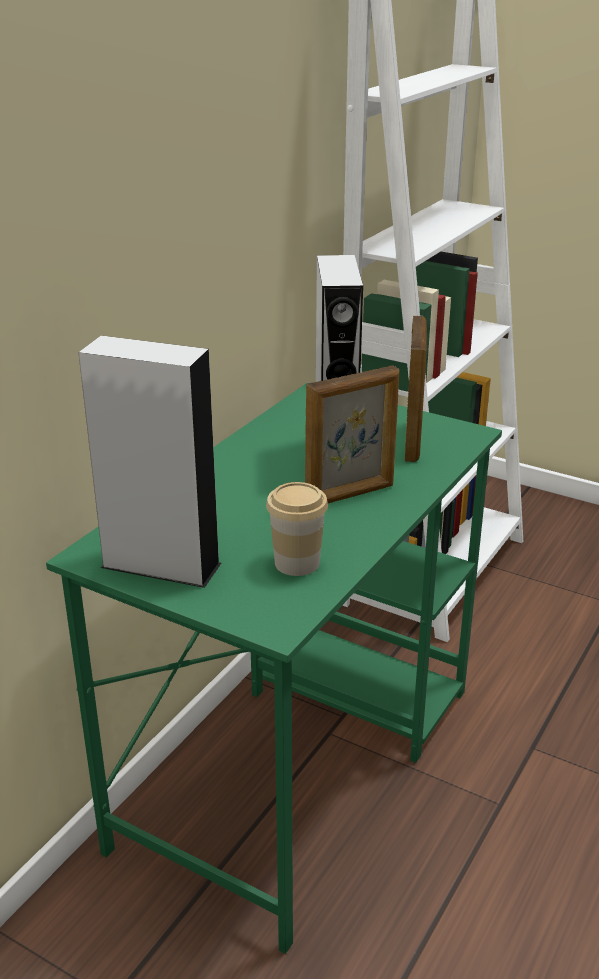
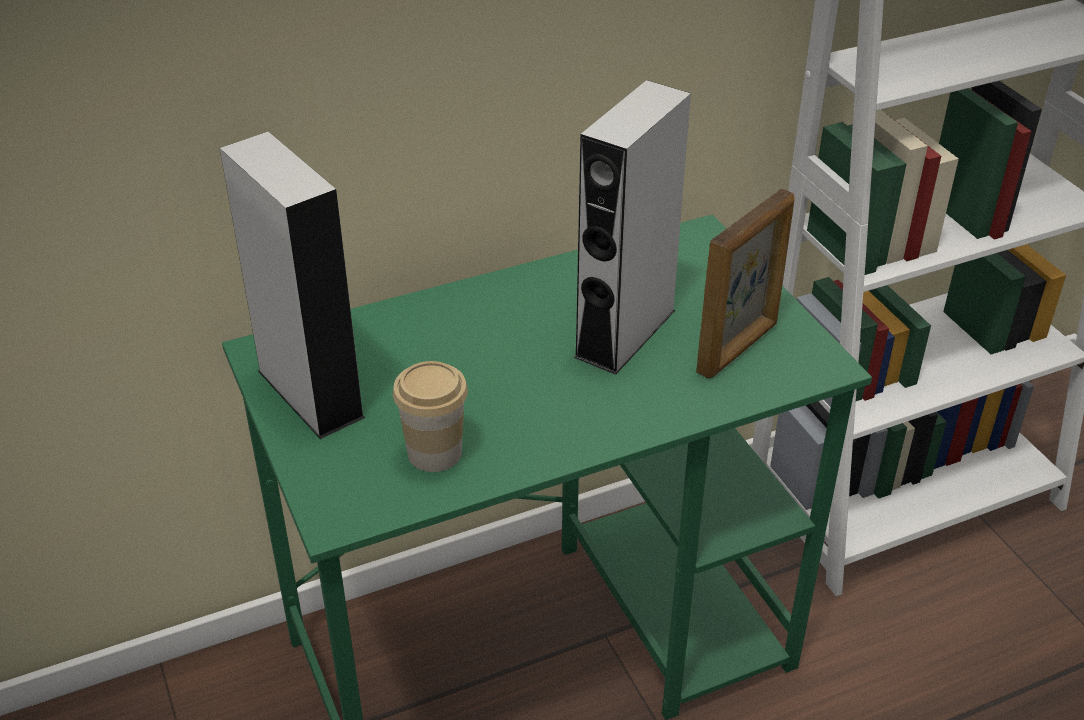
camera: 35 degrees right, 10 degrees up
picture frame [305,366,399,503] -> none

